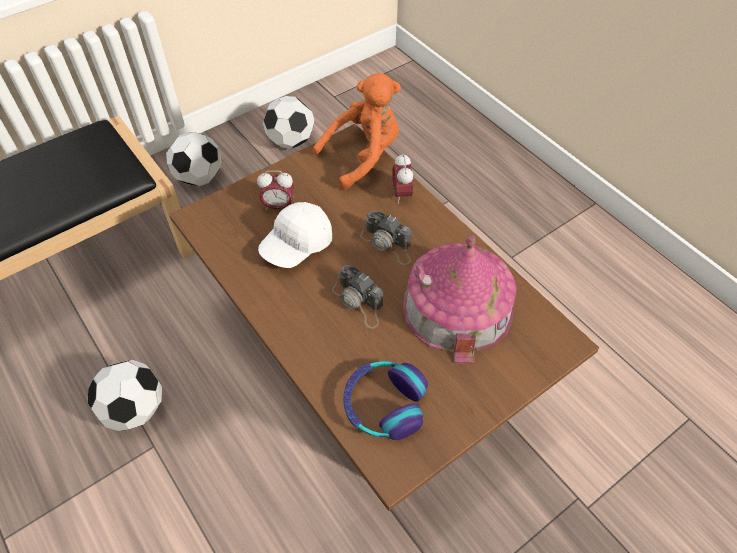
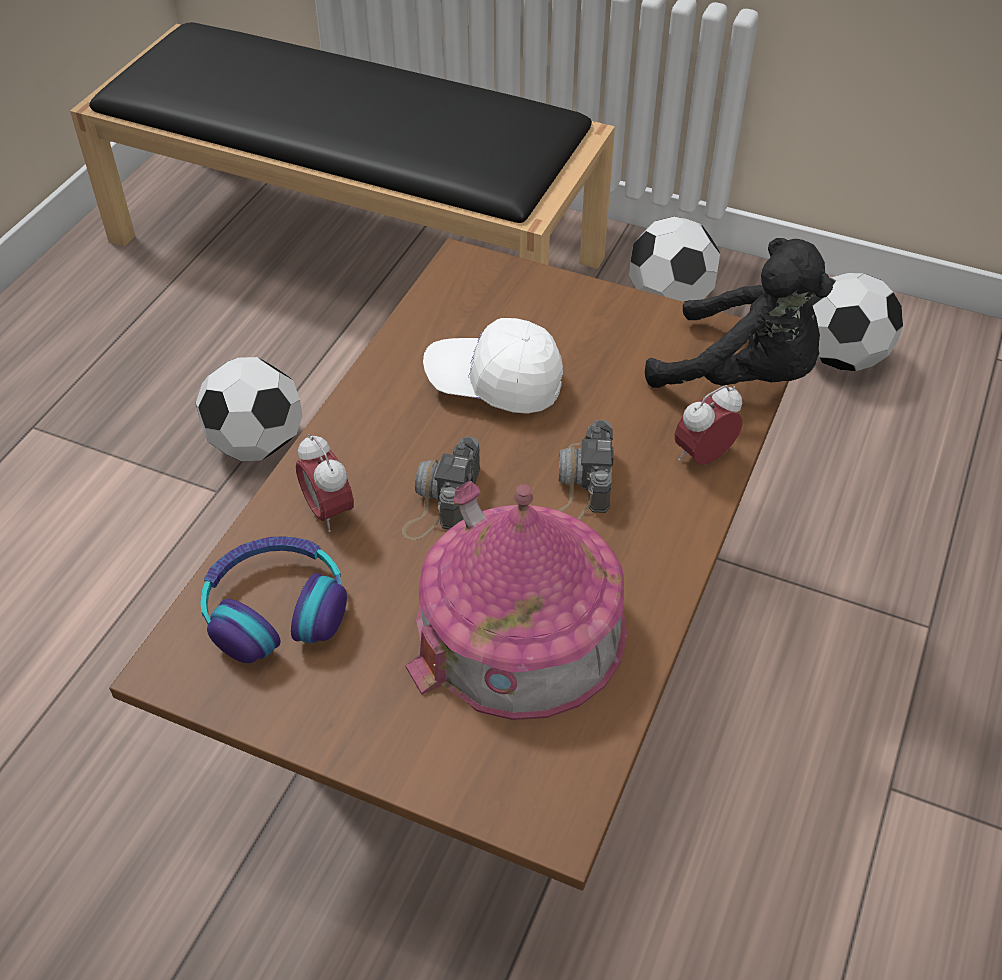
camera: 60 degrees right, 5 degrees down
alarm clock [257,171,294,211] -> alarm clock moved to [296,434,354,532]
orange plush toy [313,73,401,190] -> black plush toy [645,238,833,388]

